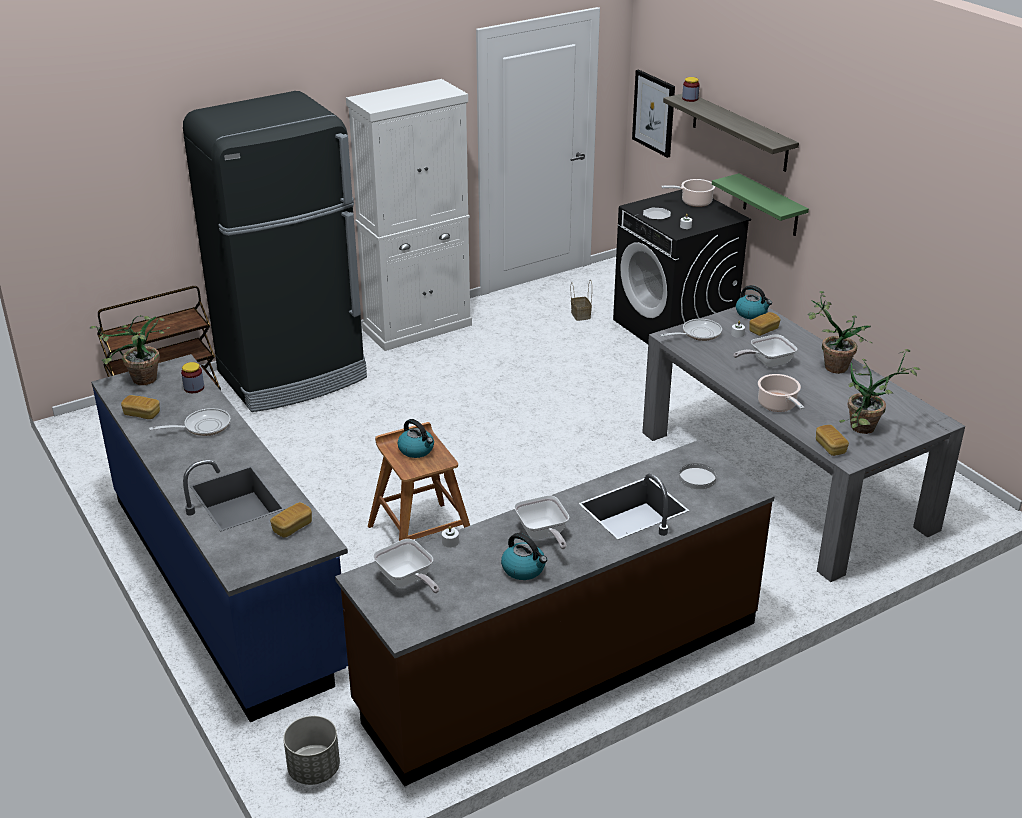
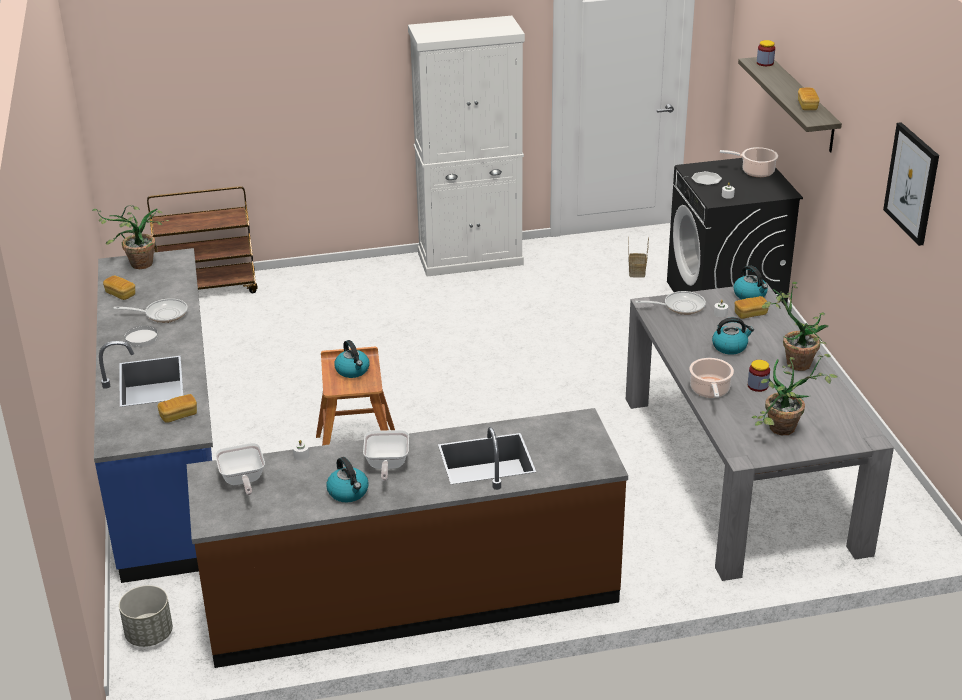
camera: 20 degrees right, 0 degrees up
jar [181,362,204,393] -> jar moved to [748,360,770,392]
black fridge [183,91,367,412] -> none
picture [632,70,675,158] -> picture moved to [883,122,939,246]
white plate [679,463,716,489] -> white plate moved to [124,325,158,347]
green shelf [712,173,809,236] -> none
frying pan [733,334,797,367] -> kettle [712,317,754,355]
bread [816,425,849,456] -> bread moved to [798,88,820,110]

